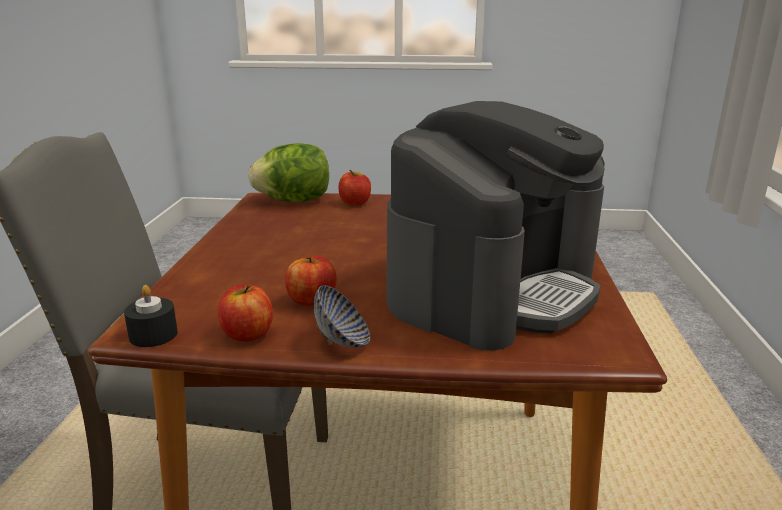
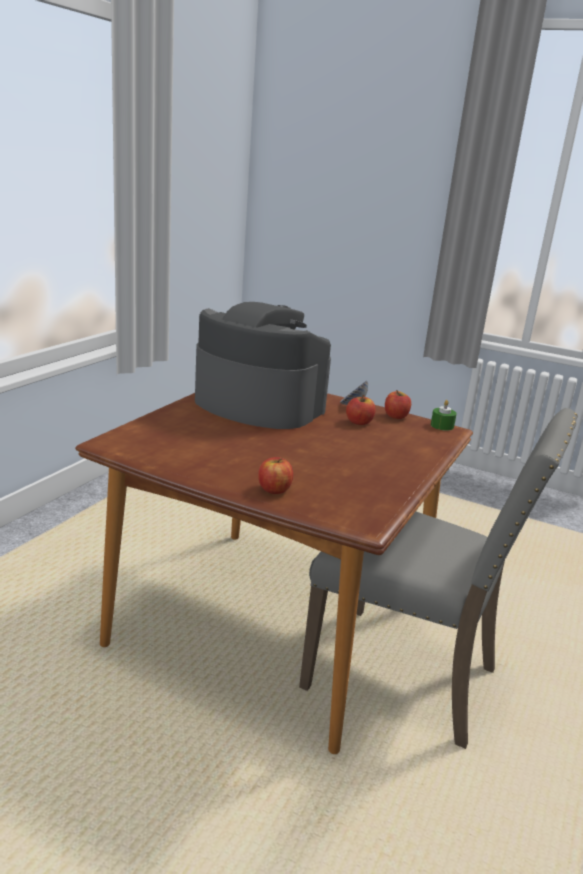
camera: 160 degrees left, 0 degrees up
black candle [124,285,178,347] -> green candle [431,400,457,431]
lettuce [248,143,329,202] -> none
coffee machine [386,101,605,351] -> coffee machine turned 60 degrees clockwise [195,302,331,429]

